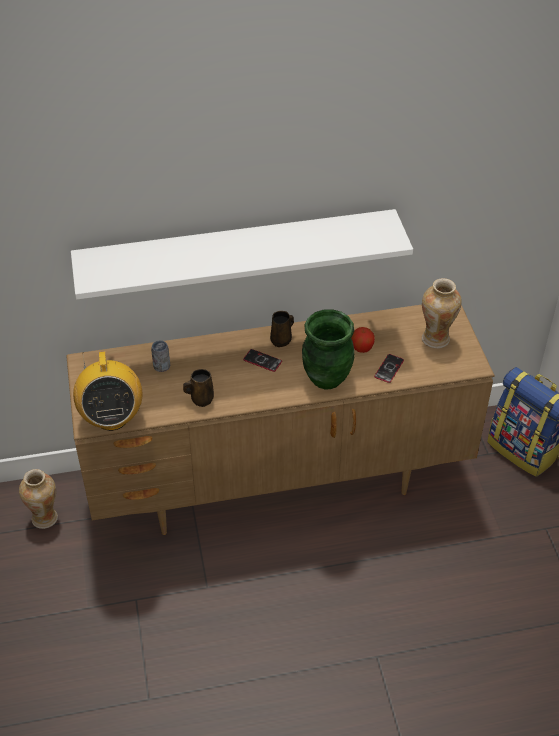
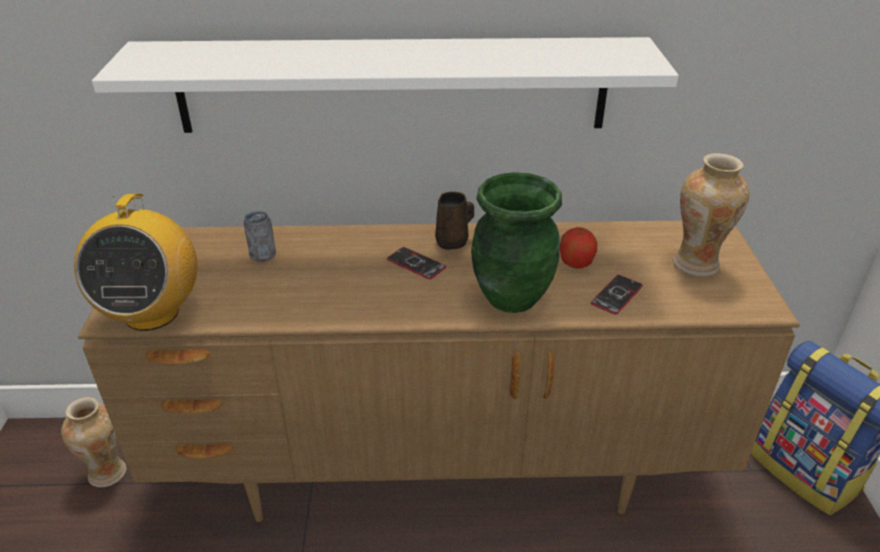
camera: 10 degrees right, 10 degrees down
brown mug [183,369,214,407] -> none

